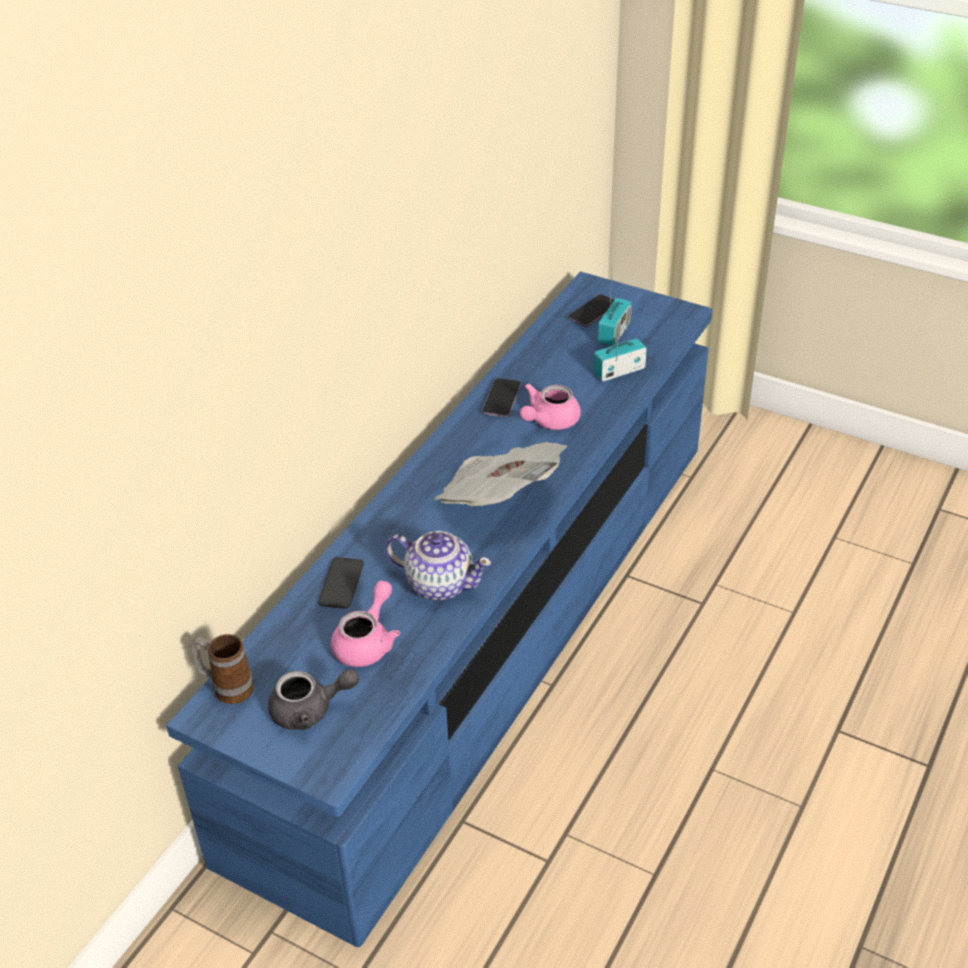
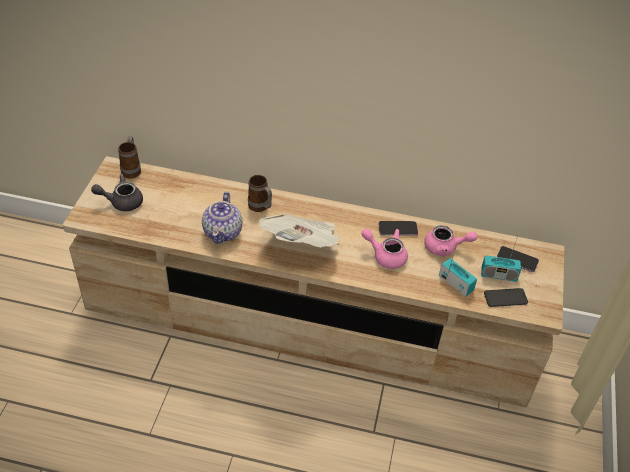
camera: 70 degrees right, 5 degrees up
blue tv stand [166,271,713,947] -> beige tv stand [63,156,564,407]
grey teapot [268,669,359,730] -> grey teapot turned 105 degrees clockwise [91,174,143,211]
phone [318,557,364,609] -> phone moved to [484,288,528,307]
pink teapot [331,581,400,667] -> pink teapot moved to [424,225,477,256]
none -> mug [248,175,272,212]

